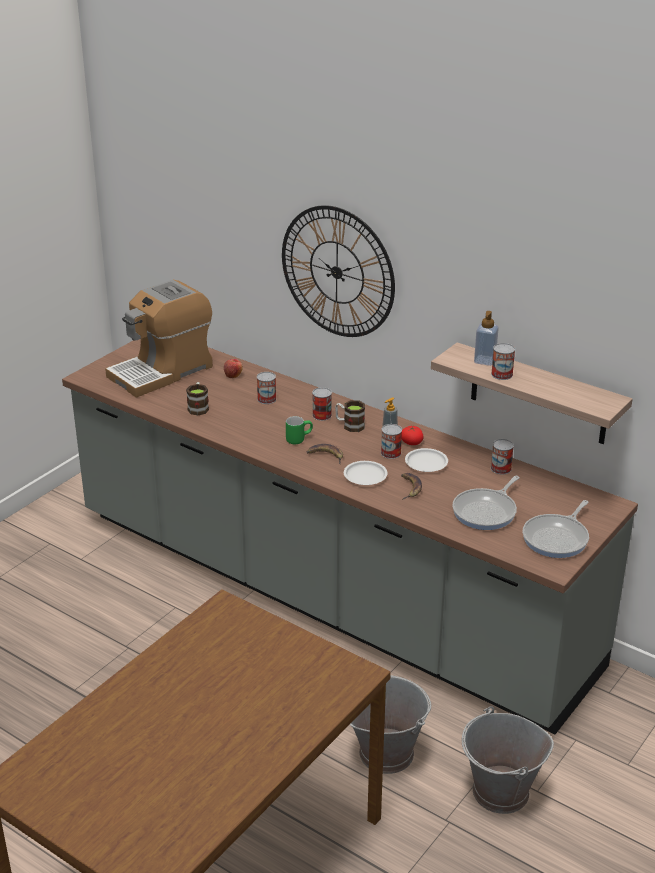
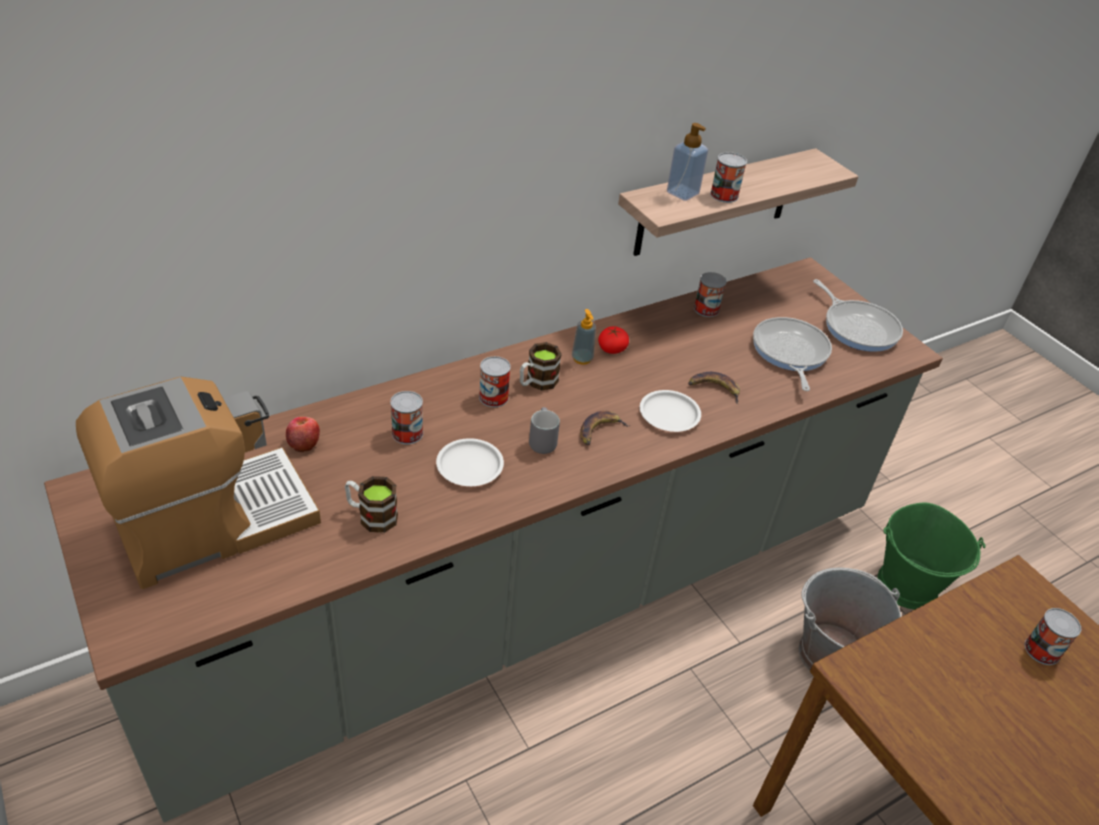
camera: 70 degrees left, 10 degrees up
coffee machine [105,280,213,398] -> coffee machine turned 105 degrees counterclockwise [76,377,321,589]
wall clock [282,205,395,337] -> none
green mug [286,416,313,444] -> grey mug [529,407,560,454]
can [381,424,402,459] -> can moved to [1025,608,1081,665]
white plate [405,448,448,472] -> white plate moved to [436,438,504,486]
frying pan [452,476,519,530] -> frying pan turned 150 degrees counterclockwise [753,317,832,391]
grey bucket [462,706,554,814] -> green bucket [878,503,985,609]

